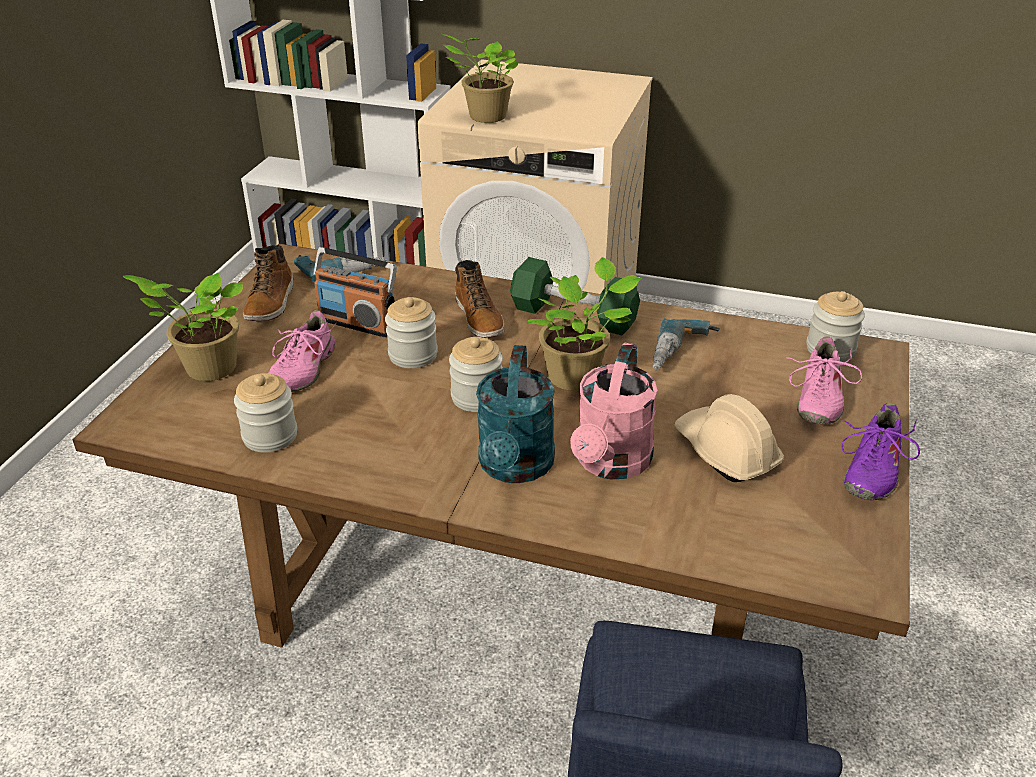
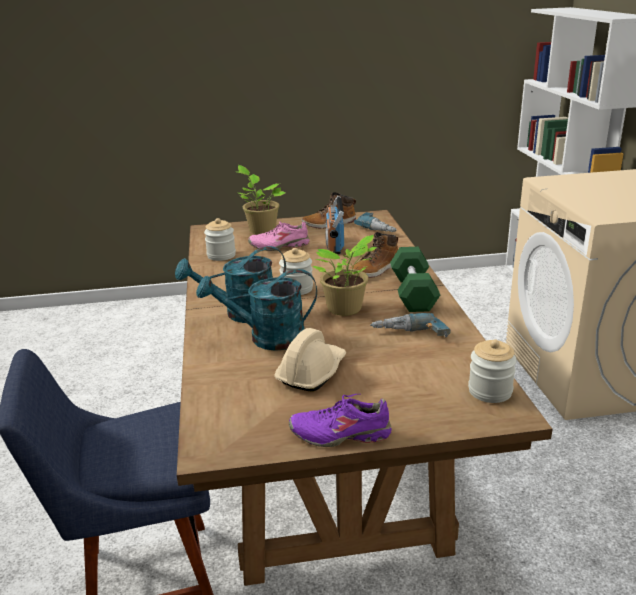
camera: 65 degrees right, 10 degrees down
jar [385,297,438,368] -> none
potted plant [442,34,519,123] -> none
pink watering can [570,343,658,479] -> turquoise watering can [196,269,317,351]
pink shoe [786,336,862,425] -> none

